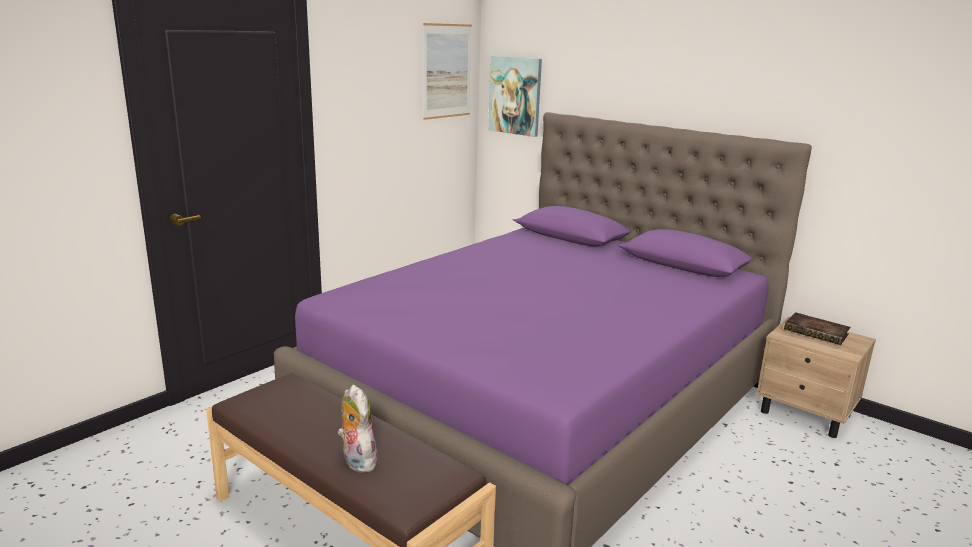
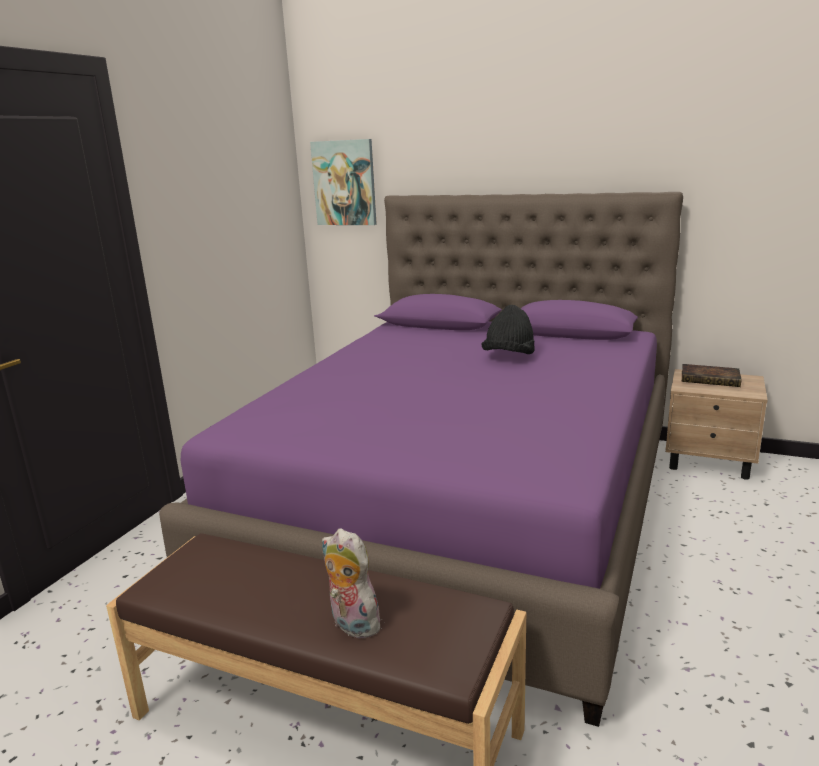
camera: 15 degrees left, 0 degrees up
picture [423,23,472,120] -> none
none -> black hat [482,305,535,354]

